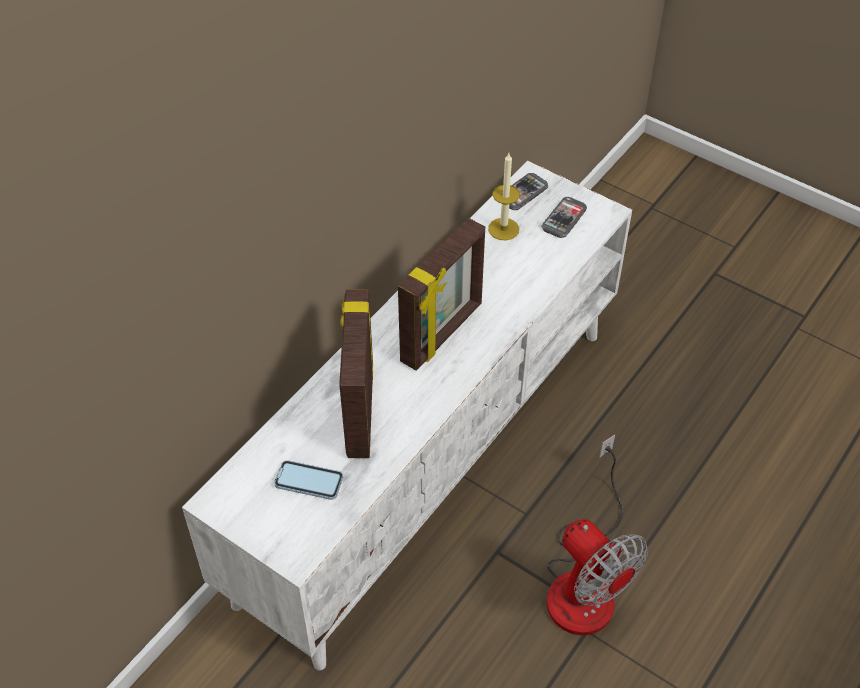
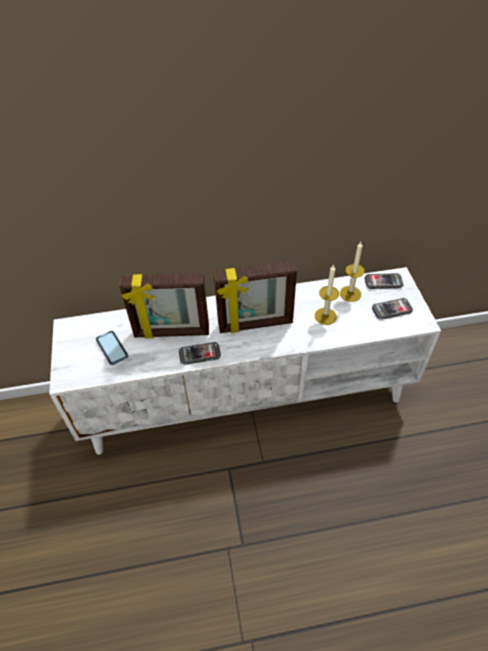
camera: 45 degrees right, 0 degrees up
picture frame [339,289,373,458] -> picture frame turned 135 degrees counterclockwise [119,273,209,339]
fan [546,435,648,635] -> none
none -> phone [179,342,221,365]
none -> candle [315,264,339,325]

